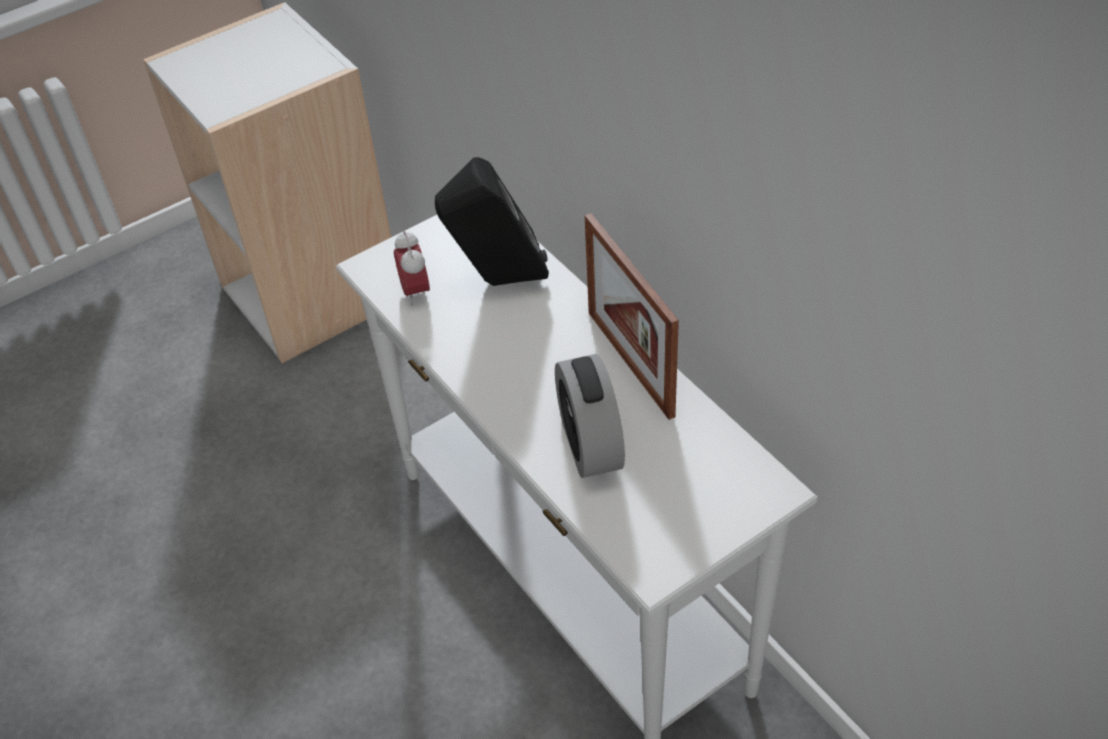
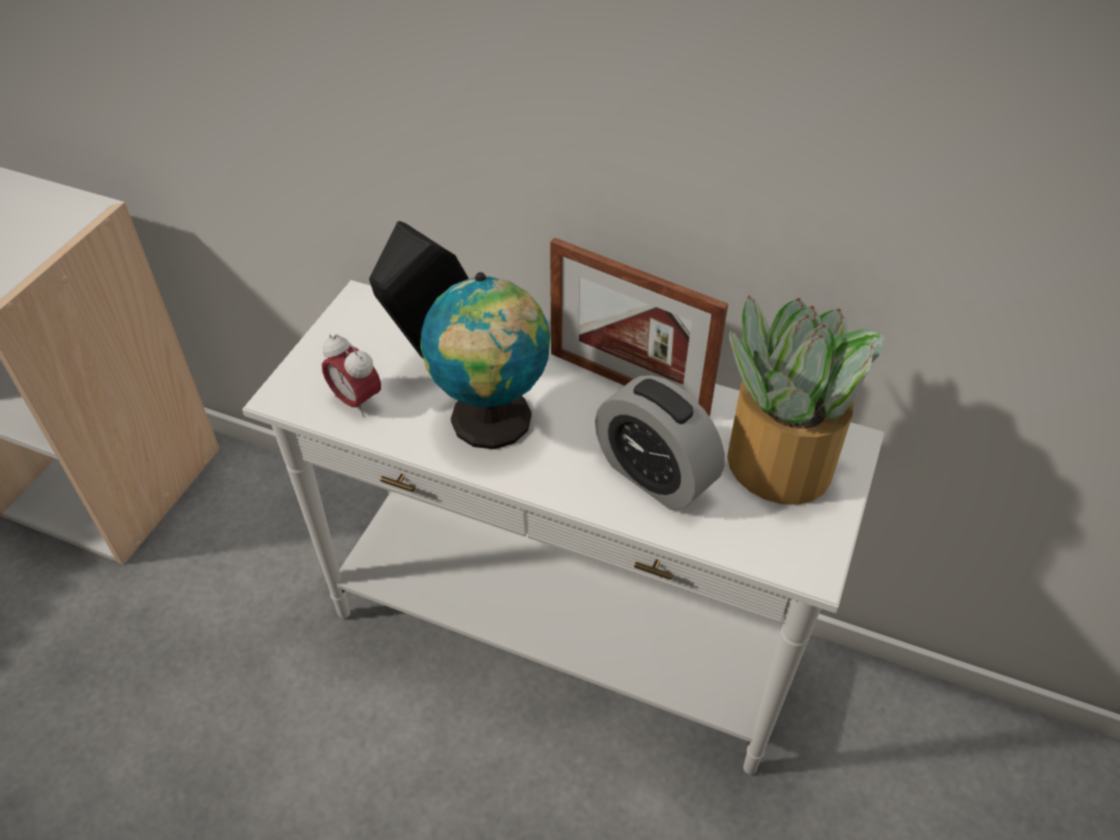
camera: 35 degrees left, 0 degrees up
none -> globe [420,272,551,449]
none -> potted plant [727,295,885,505]

